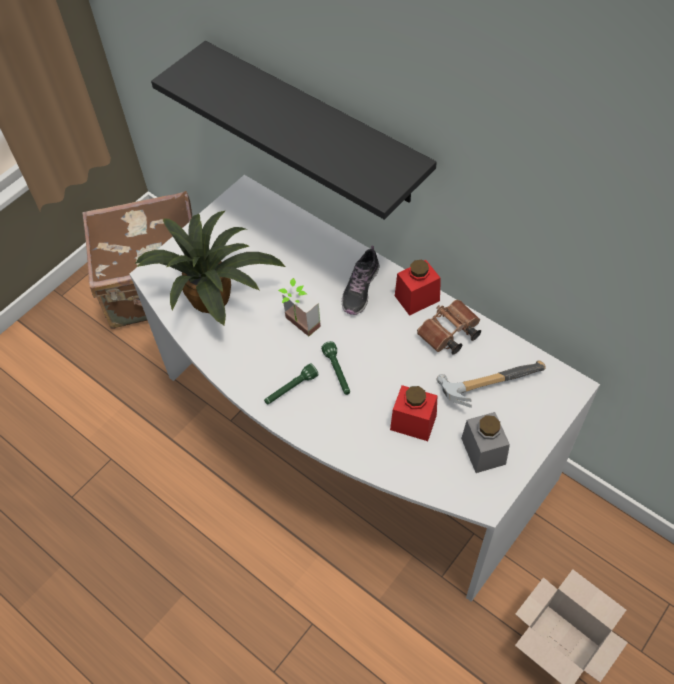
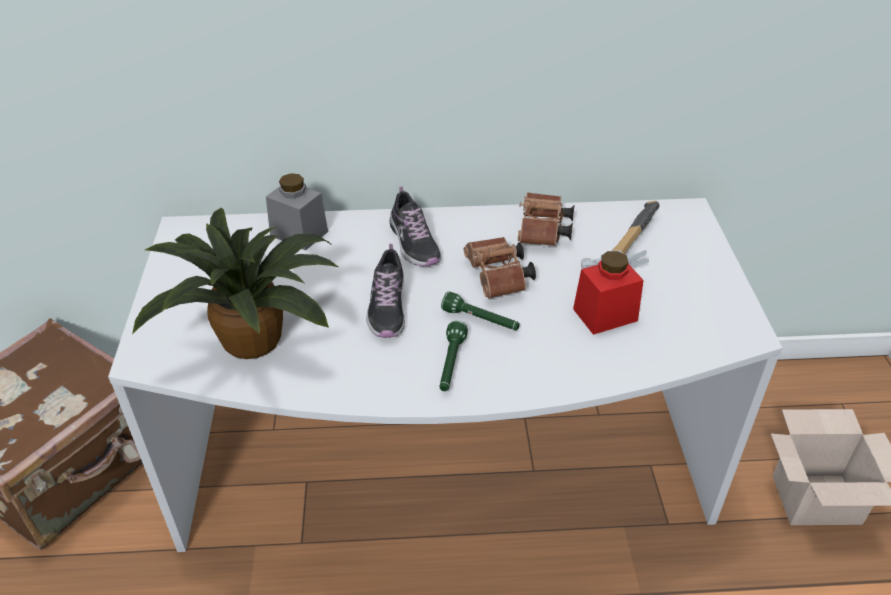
camera: 45 degrees left, 15 degrees down
black shelf [151,41,437,220] -> none
potted plant [278,278,321,337] -> shoe [366,244,405,338]
red jar [395,260,441,316] -> none
grey jar [461,412,510,473] -> grey jar moved to [266,173,328,250]
none -> brown binoculars [464,237,536,299]

